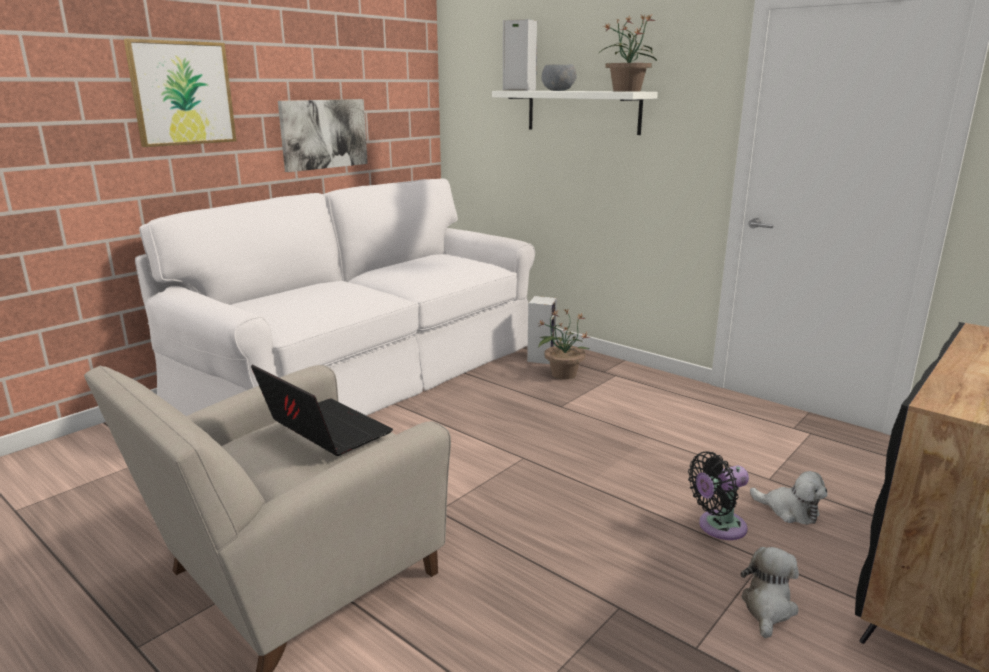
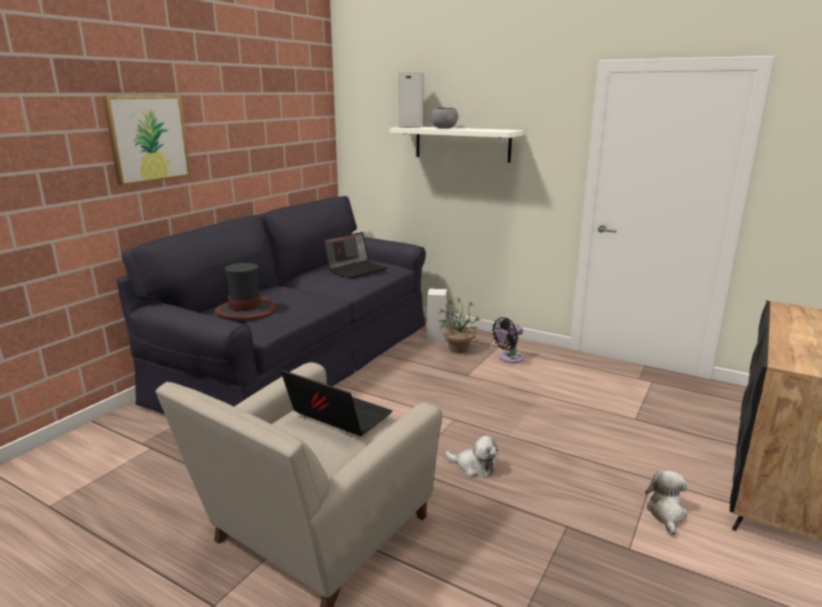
camera: 10 degrees left, 0 degrees up
white sofa [135,178,535,416] -> black sofa [117,196,426,414]
picture [278,99,368,172] -> none
potted plant [599,15,657,92] -> none
black fan [688,451,749,540] -> black fan moved to [492,317,524,363]
plush toy [750,471,828,525] -> plush toy moved to [445,436,498,478]
none -> hat [215,263,276,320]
none -> laptop [324,232,388,279]

